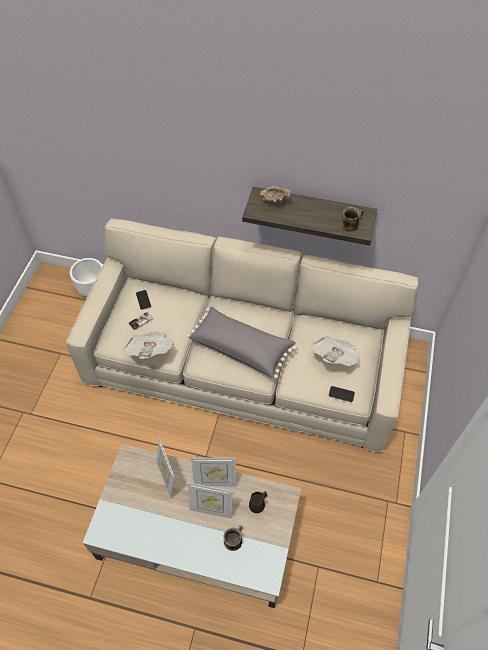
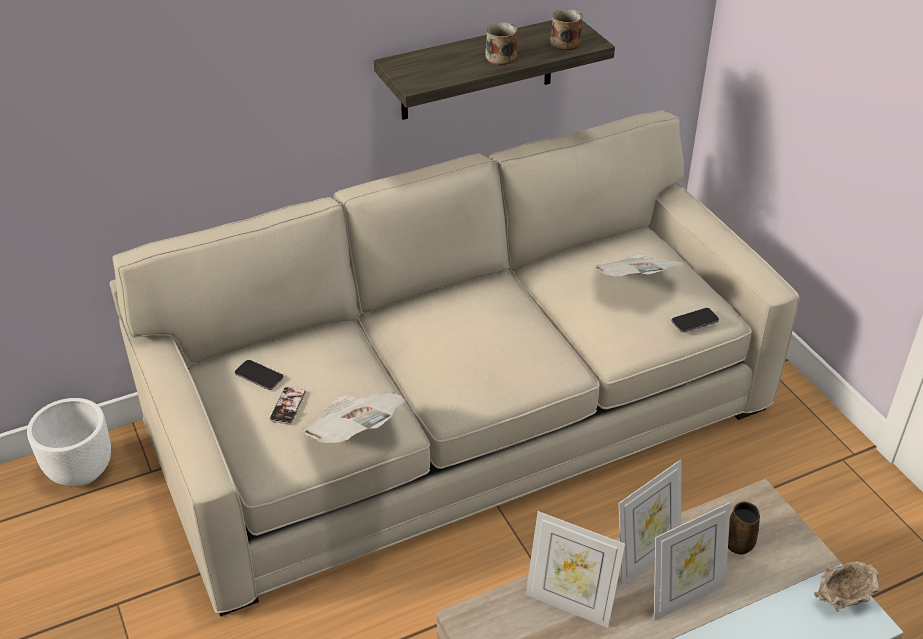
camera: 40 degrees left, 15 degrees down
grey pillow [186,307,296,379] -> none
mug [224,525,242,551] -> mug moved to [485,22,517,65]
beige bowl [260,186,290,203] -> beige bowl moved to [814,561,880,612]

